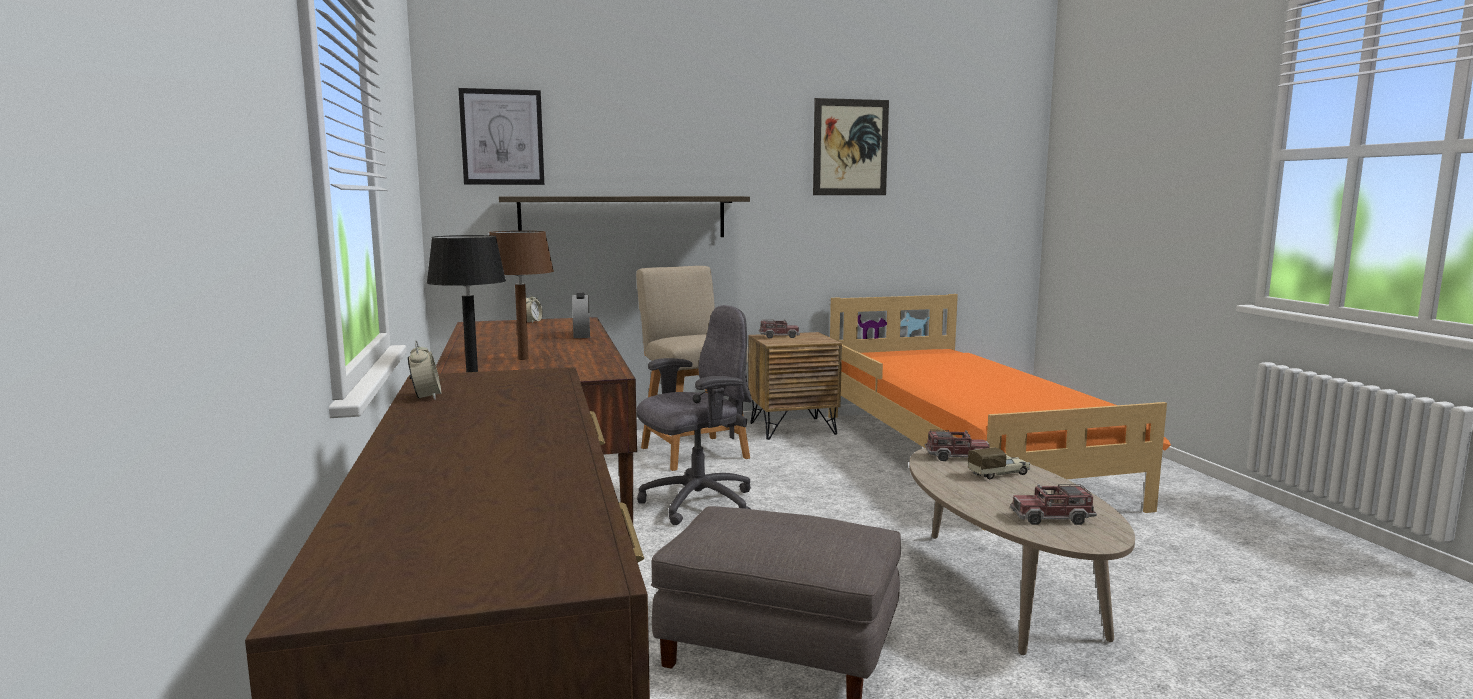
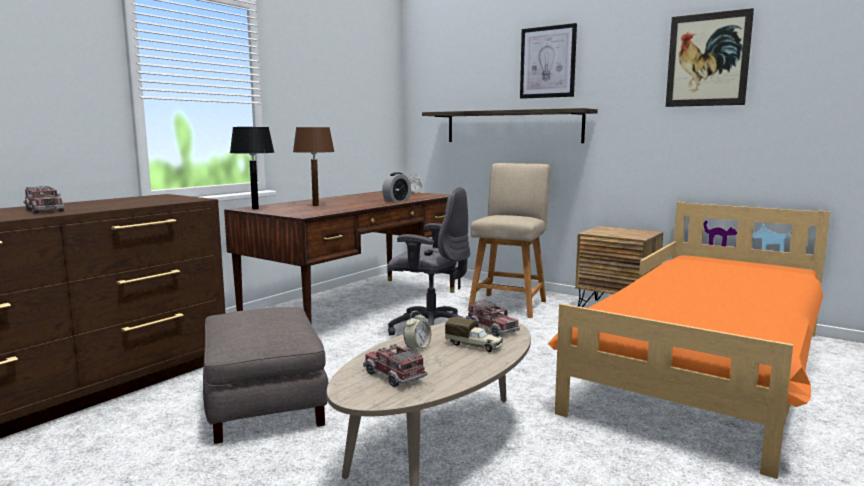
camera: 50 degrees right, 0 degrees up
alarm clock [408,340,441,400] -> alarm clock moved to [404,311,431,352]
picture [458,88,544,185] -> picture moved to [520,23,577,99]
toy truck [759,319,800,338] -> toy truck moved to [24,186,65,213]

